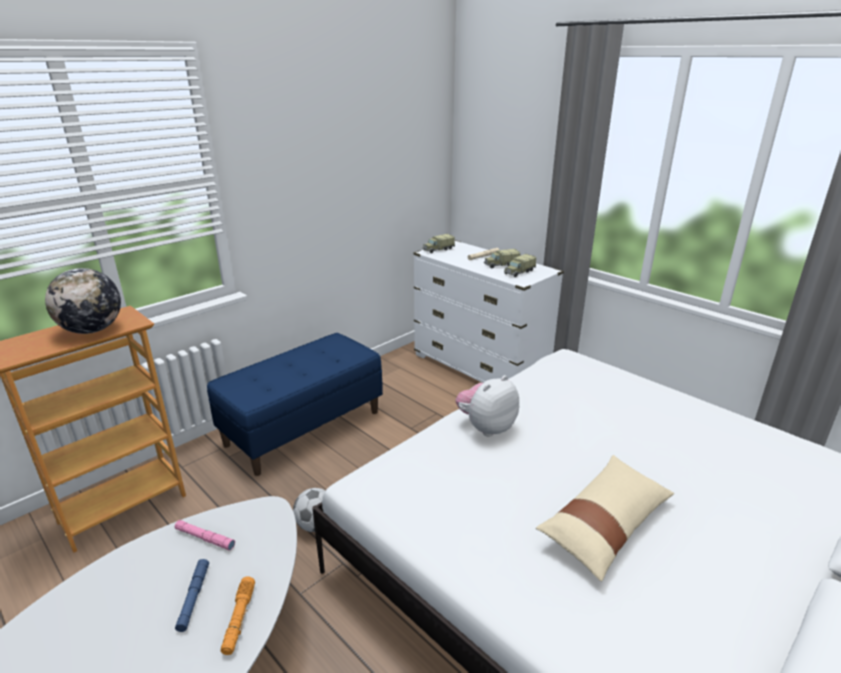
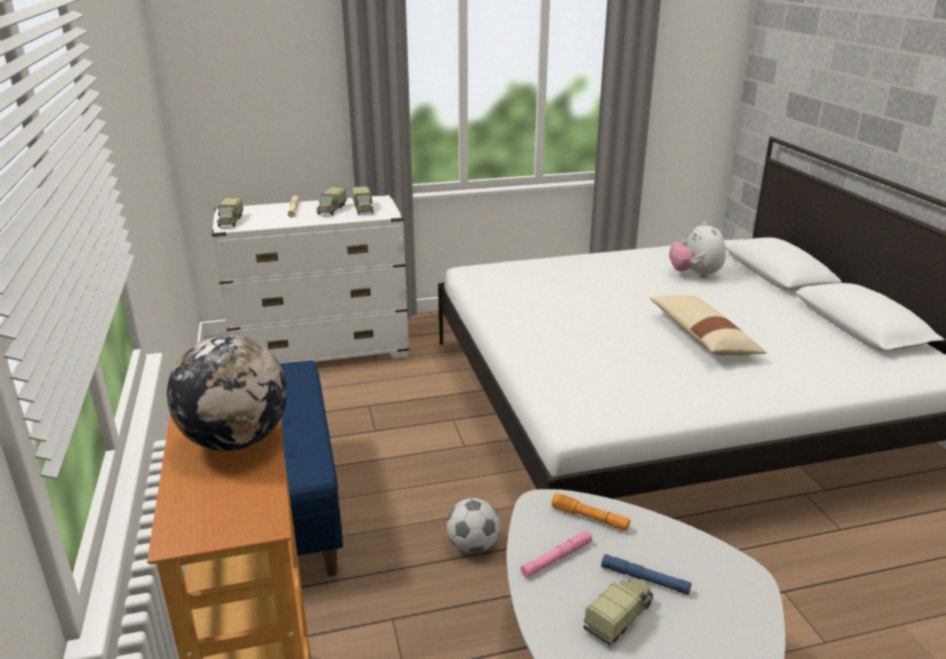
camera: 60 degrees left, 0 degrees up
orange flashlight [221,576,255,655] -> orange flashlight moved to [551,493,630,531]
plush toy [455,375,519,437] -> plush toy moved to [669,221,726,278]
none -> toy truck [583,578,654,646]

